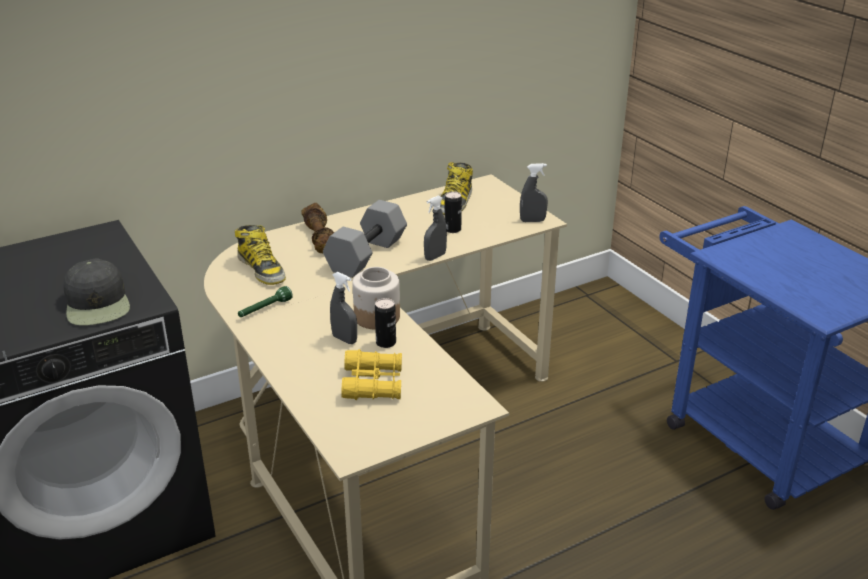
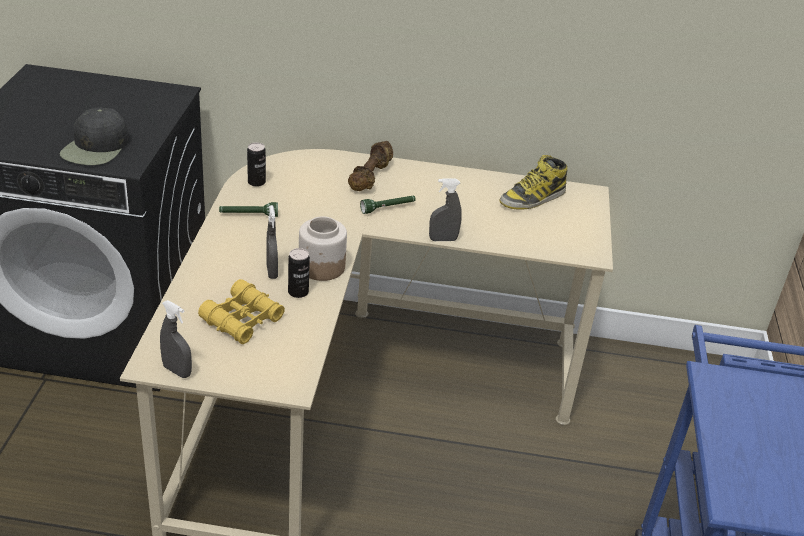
camera: 35 degrees right, 5 degrees up
boot [235,225,286,285] -> none
grey dumbbell [323,200,407,278] -> green flashlight [360,196,416,214]
can [445,191,462,233] -> can moved to [247,142,266,187]
grey spray bottle [520,163,548,222] -> grey spray bottle moved to [160,300,192,378]

